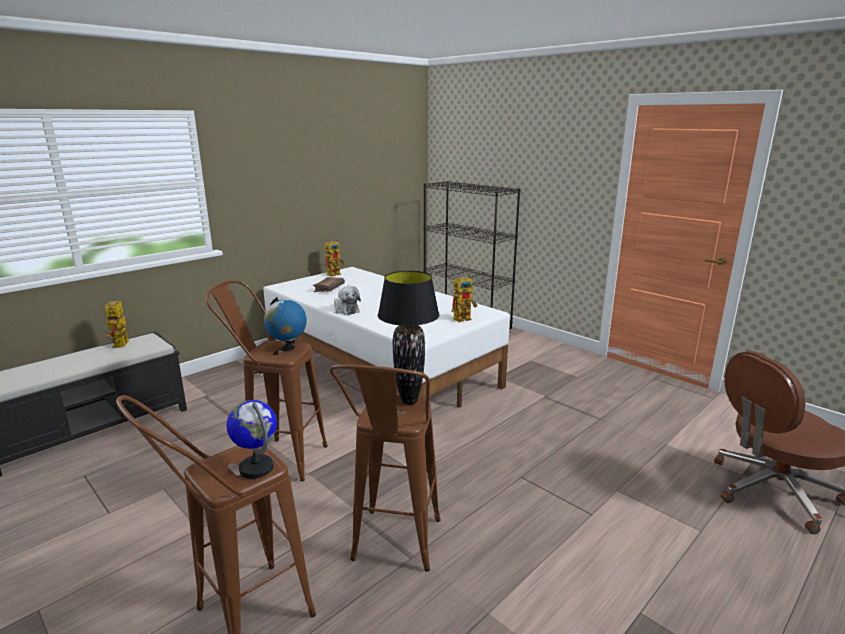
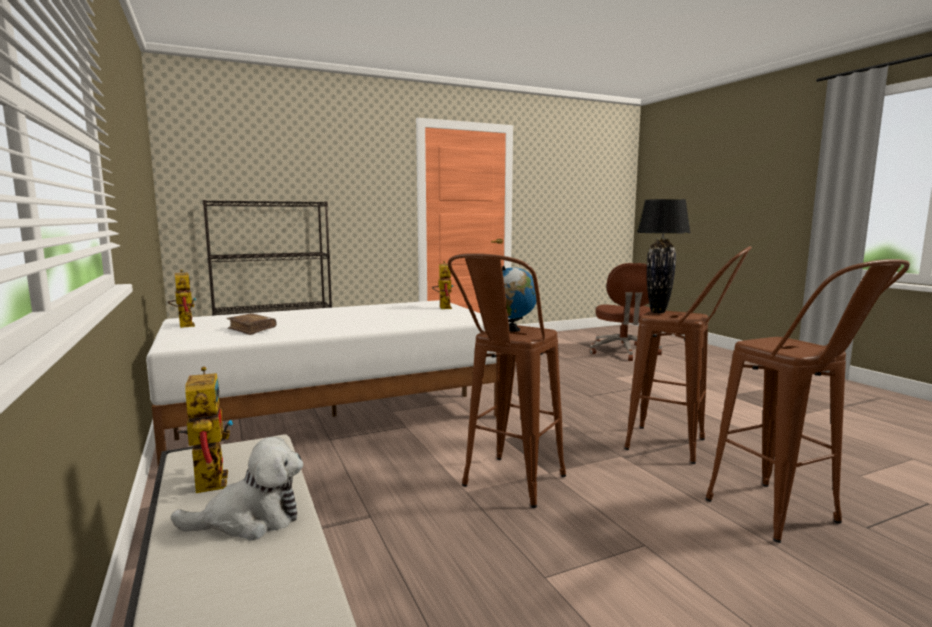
camera: 70 degrees left, 10 degrees down
toy robot [103,301,129,348] -> toy robot turned 120 degrees counterclockwise [177,366,234,493]
globe [227,400,277,479] -> none
plush toy [334,286,361,315] -> plush toy moved to [171,437,303,541]

